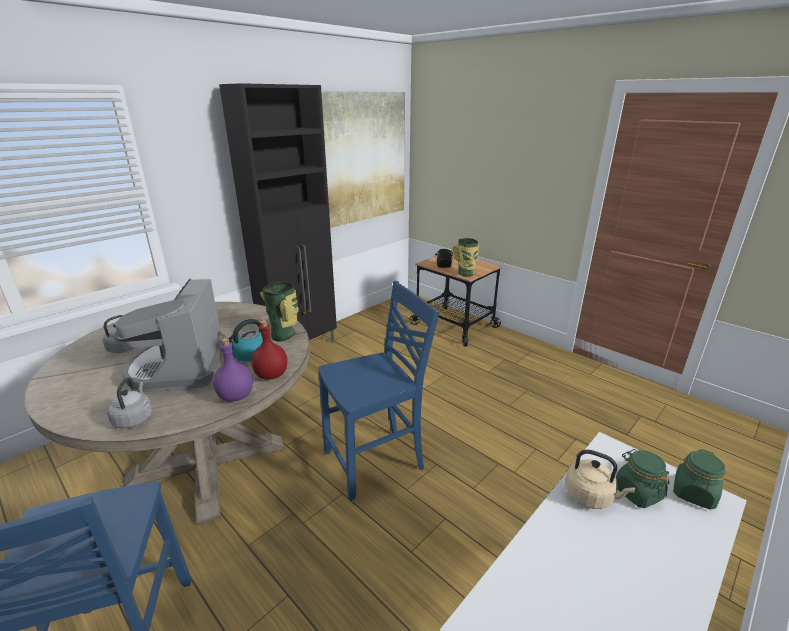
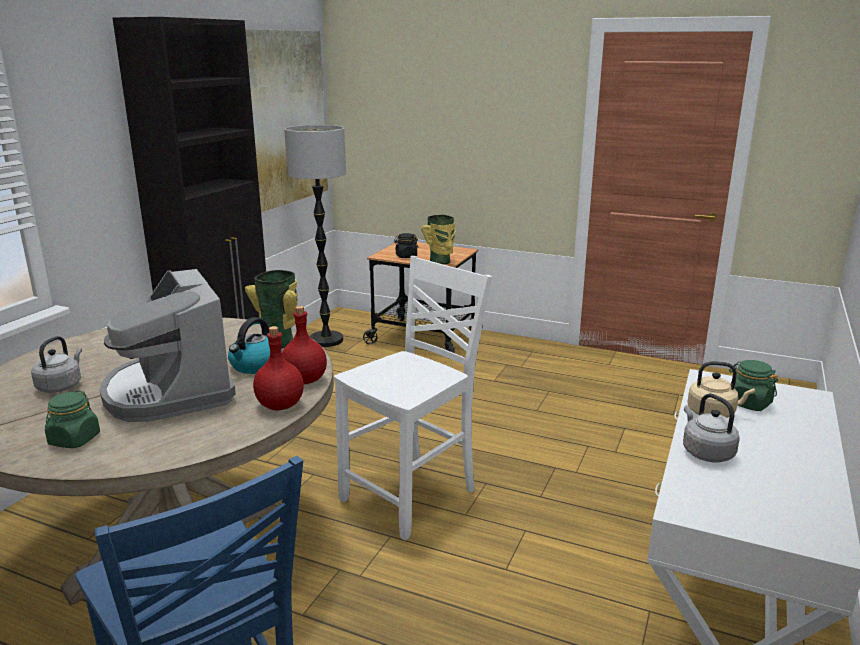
camera: 20 degrees left, 5 degrees down
grey kettle [107,377,153,429] -> grey kettle moved to [683,393,740,462]
purple bottle [213,338,253,402] -> red bottle [253,326,304,411]
blue chair [318,281,440,501] -> white chair [334,256,492,541]
green jar [673,449,726,510] -> green jar moved to [45,391,100,448]
none -> floor lamp [284,125,346,347]

